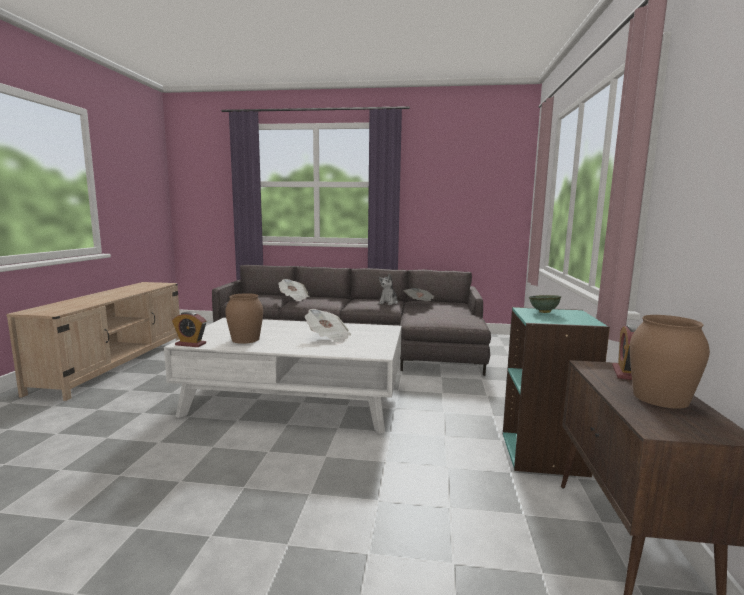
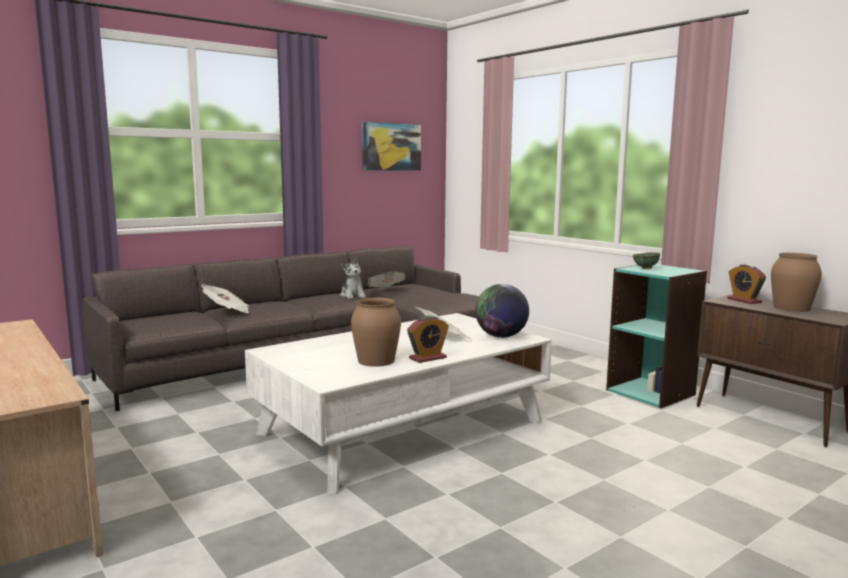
camera: 45 degrees left, 0 degrees up
alarm clock [172,311,207,347] -> alarm clock moved to [407,316,449,363]
none -> picture [362,122,421,171]
none -> globe [475,284,529,338]

